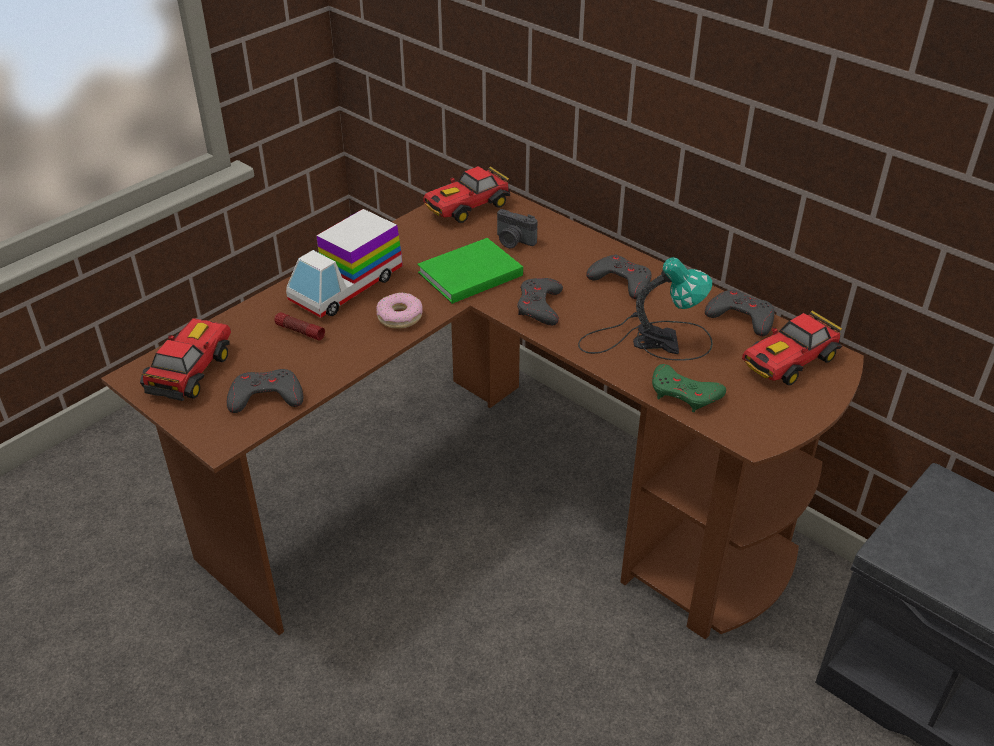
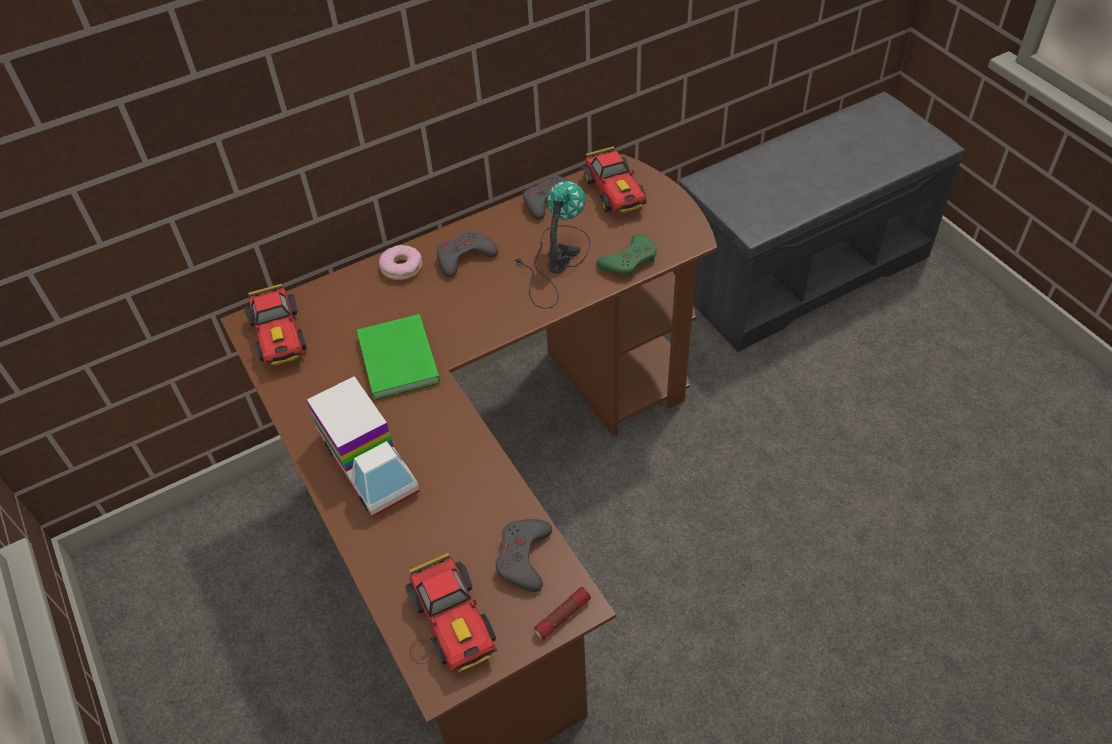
camera: 70 degrees left, 10 degrees up
toy car [140,318,231,401] -> toy car turned 150 degrees counterclockwise [405,553,497,673]
flashlight [274,312,325,340] -> flashlight moved to [534,587,591,639]
donut [377,292,423,328] -> donut moved to [379,245,422,280]
camera [497,209,538,249] -> none
grey game controller [517,278,563,326] -> none

